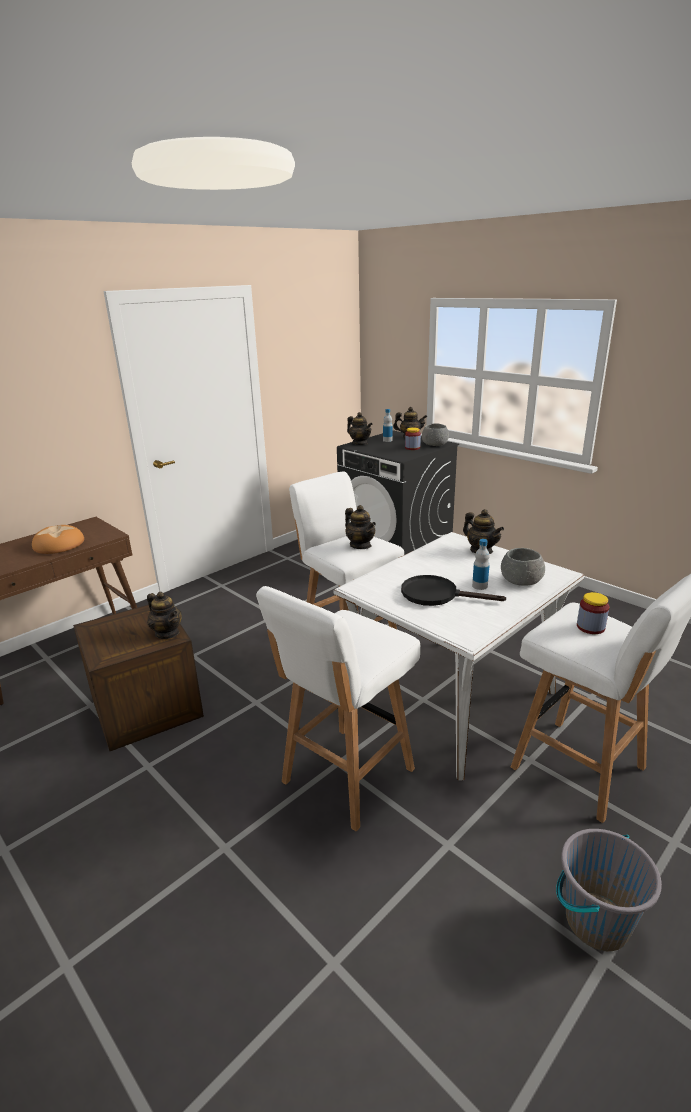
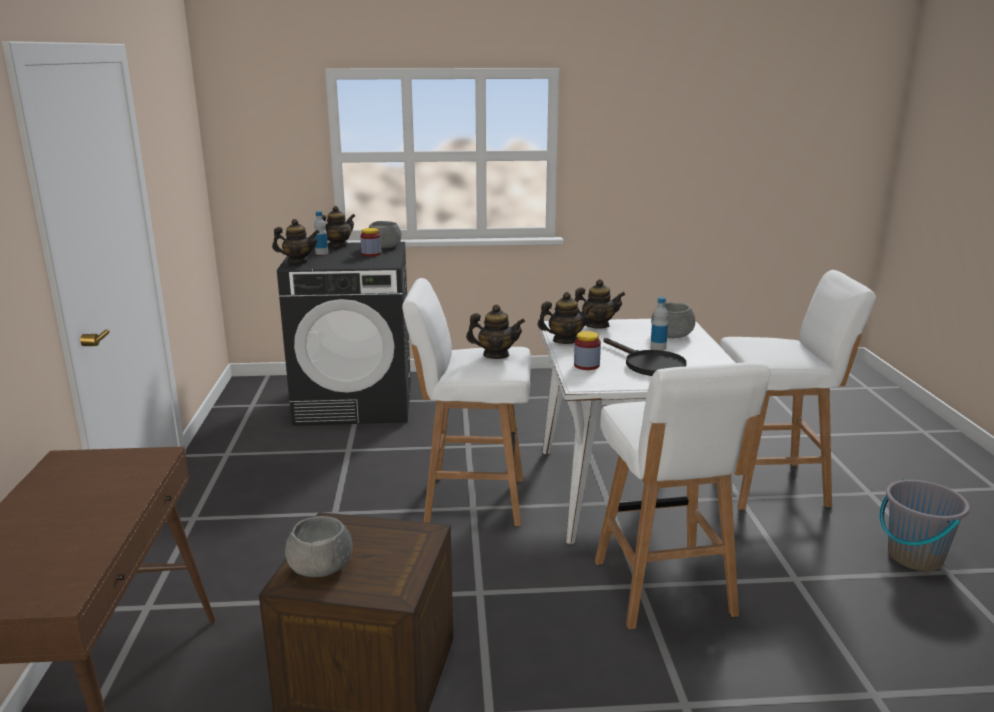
camera: 50 degrees left, 5 degrees down
bread [32,525,84,554] -> none
teapot [147,592,182,639] -> teapot moved to [538,292,593,344]
black frying pan [401,575,506,606] -> black frying pan turned 90 degrees counterclockwise [604,338,687,376]
jar [577,592,609,634] -> jar moved to [574,331,601,370]
none -> grey bowl [285,516,353,577]

